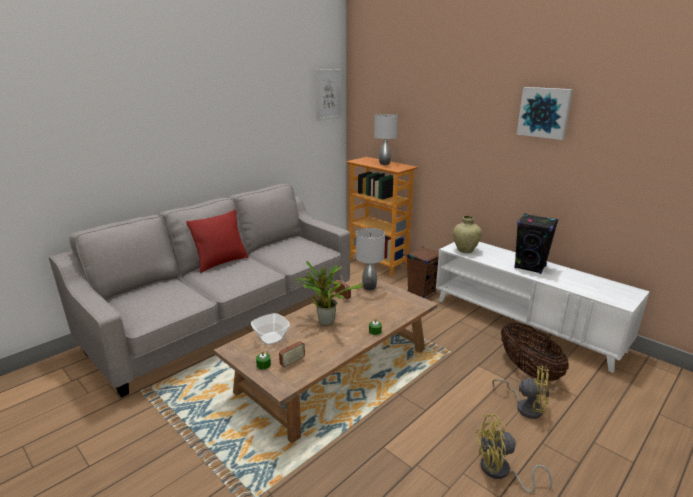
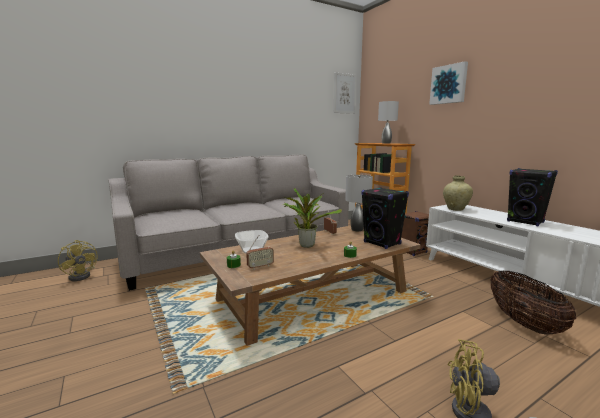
camera: 15 degrees right, 10 degrees down
red pillow [186,209,249,273] -> none
yellow fan [492,365,549,419] -> yellow fan moved to [58,240,97,281]
picture [517,87,573,140] -> picture moved to [429,61,468,105]
none -> black speaker [361,187,409,249]

